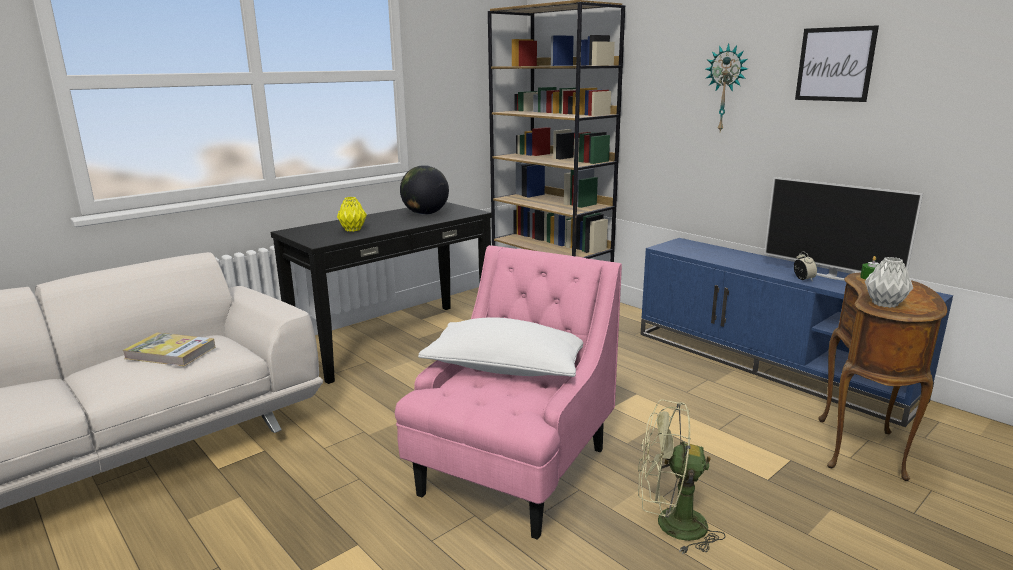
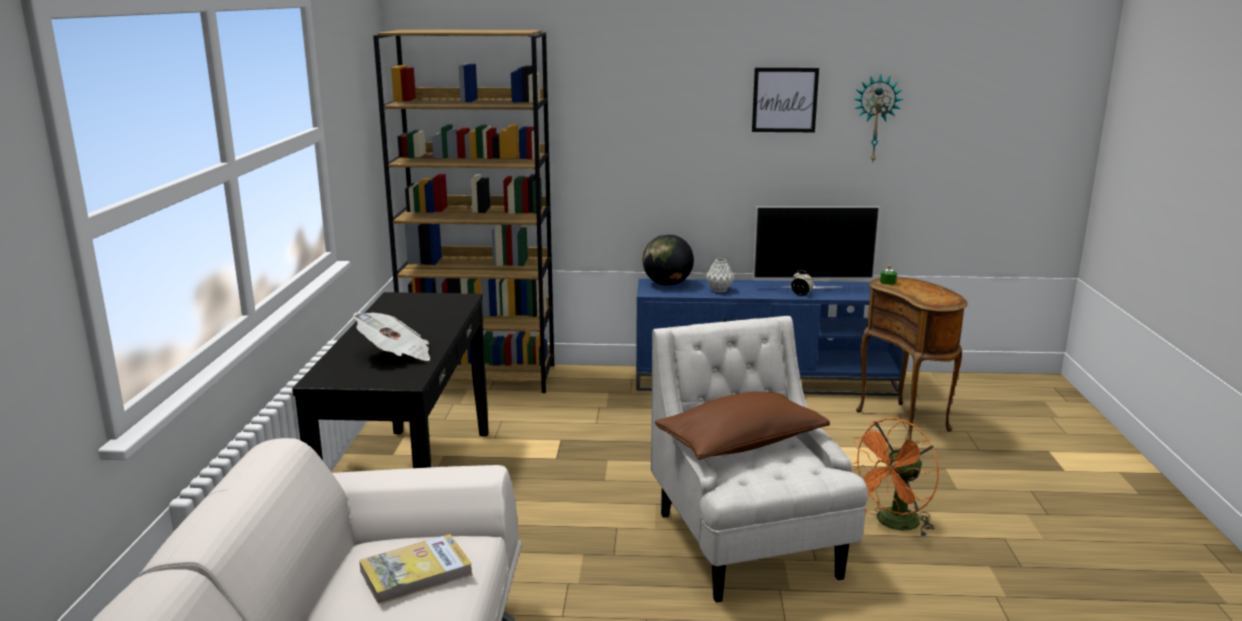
camera: 45 degrees left, 0 degrees up
yellow vase [337,197,367,232] -> newspaper [353,312,430,361]
pink armchair [395,245,622,540] -> white armchair [651,316,868,603]
globe [400,165,449,215] -> globe moved to [643,234,694,286]
white pillow [418,317,583,377] -> brown pillow [655,392,830,460]
green fan [638,399,725,554] -> orange fan [851,418,939,537]
wall clock [706,43,748,131] -> wall clock moved to [854,74,903,164]
grey vase [865,257,913,308] -> grey vase moved to [706,259,734,293]

